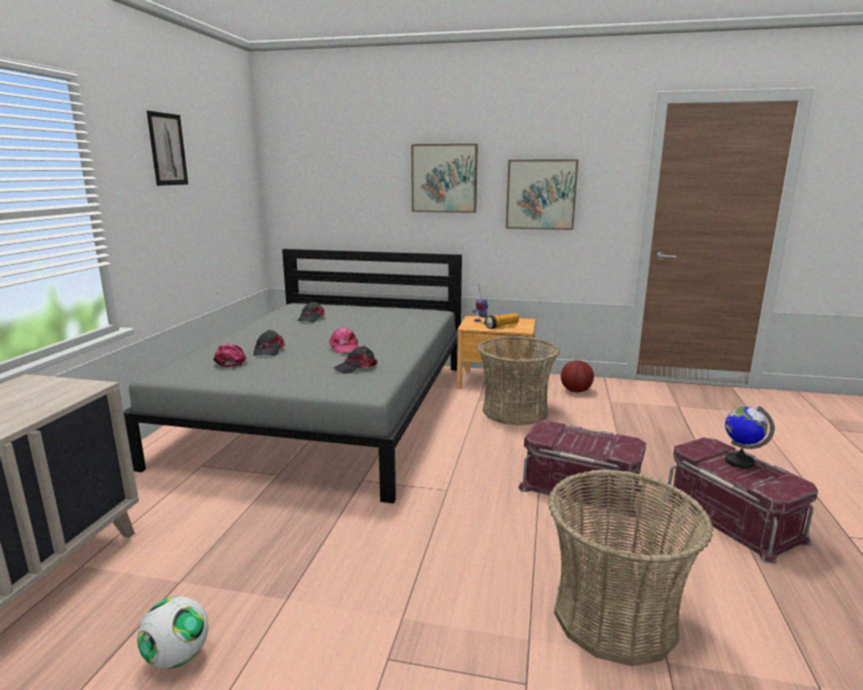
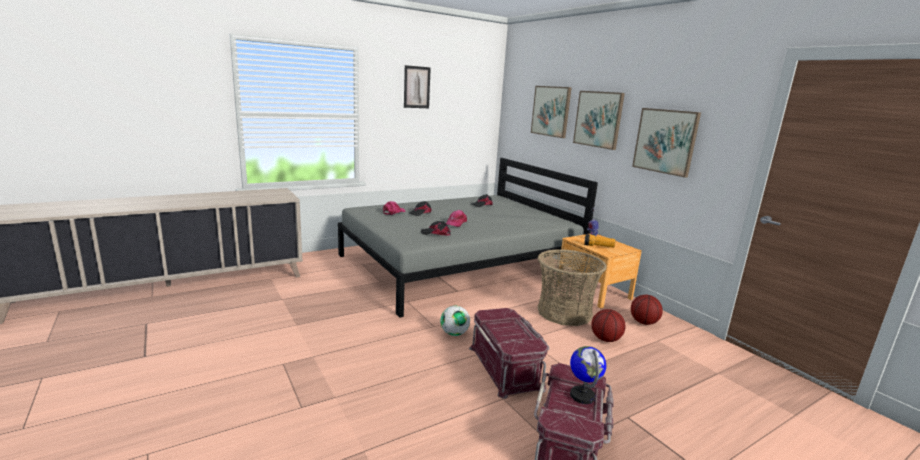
camera: 45 degrees right, 0 degrees up
football [137,596,208,669] -> football moved to [440,306,470,336]
basket [548,469,713,666] -> none
none -> picture [531,86,572,138]
none -> basketball [591,309,625,342]

